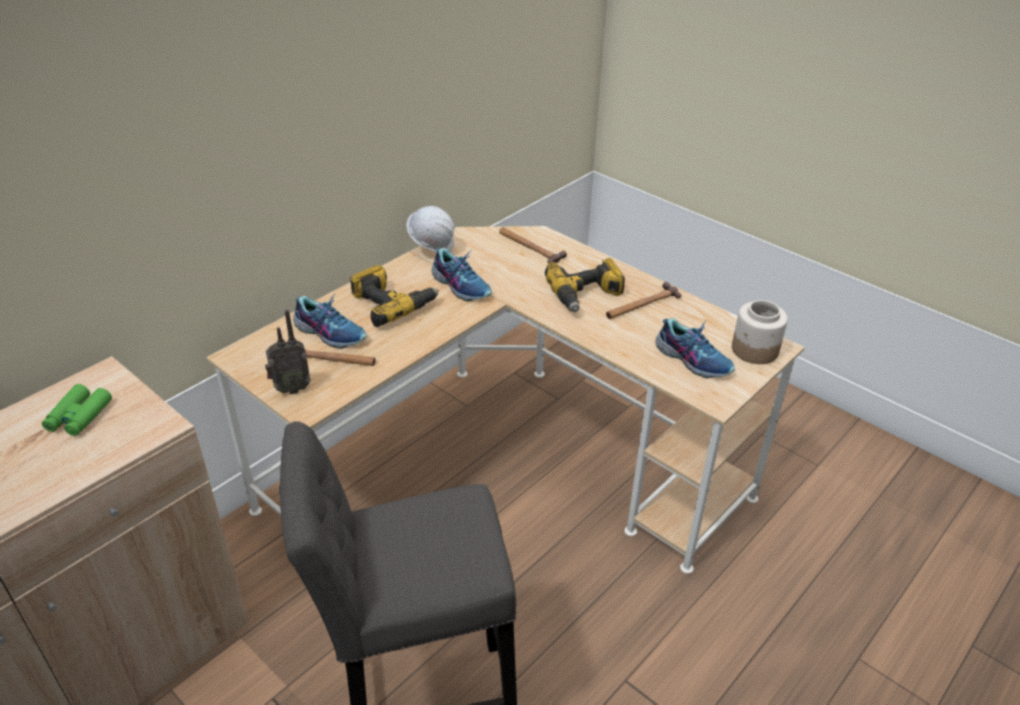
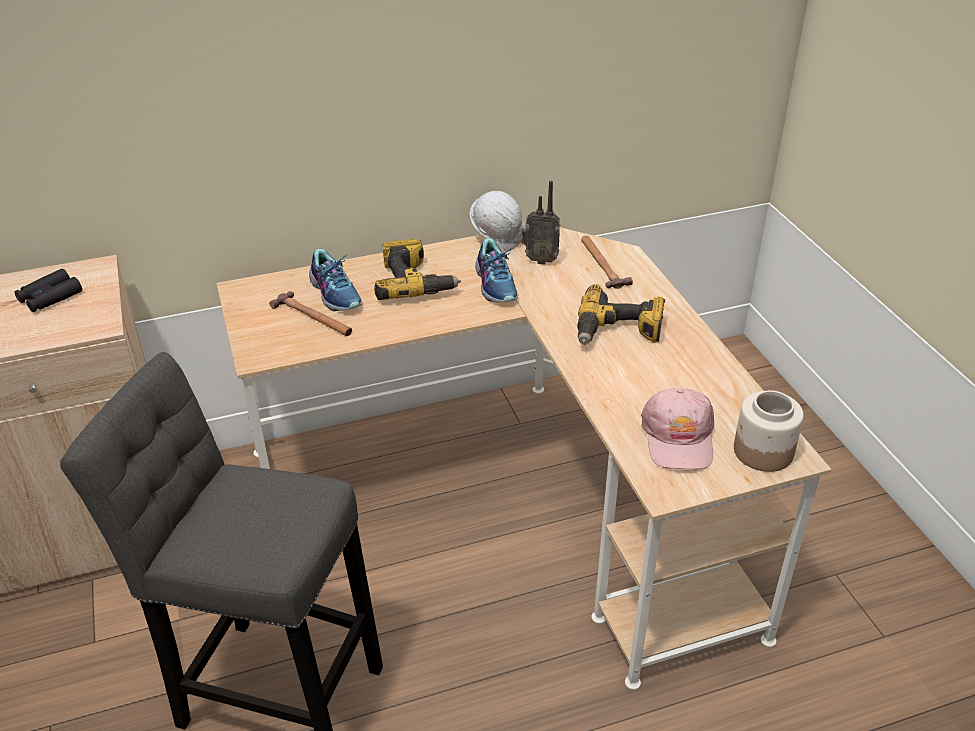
camera: 30 degrees right, 0 degrees up
green binoculars [42,384,112,436] -> black binoculars [15,268,82,312]
radio [265,310,311,394] -> radio moved to [521,181,560,264]
hammer [606,282,681,319] -> none
shoe [656,318,735,378] -> pink cap [641,388,714,470]

